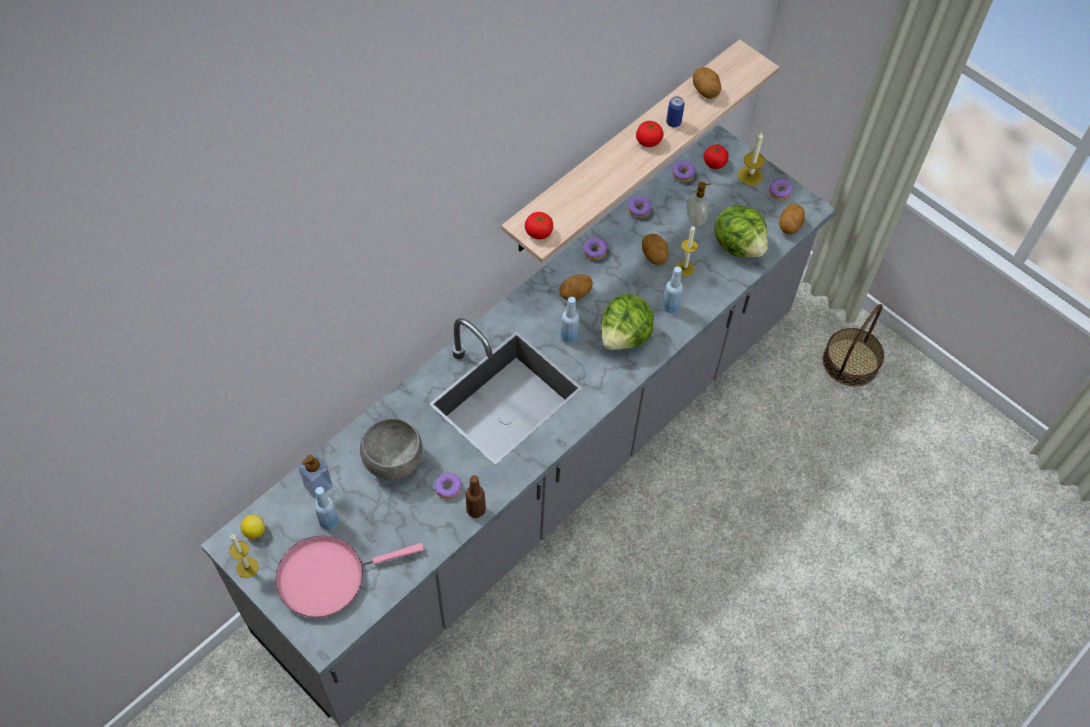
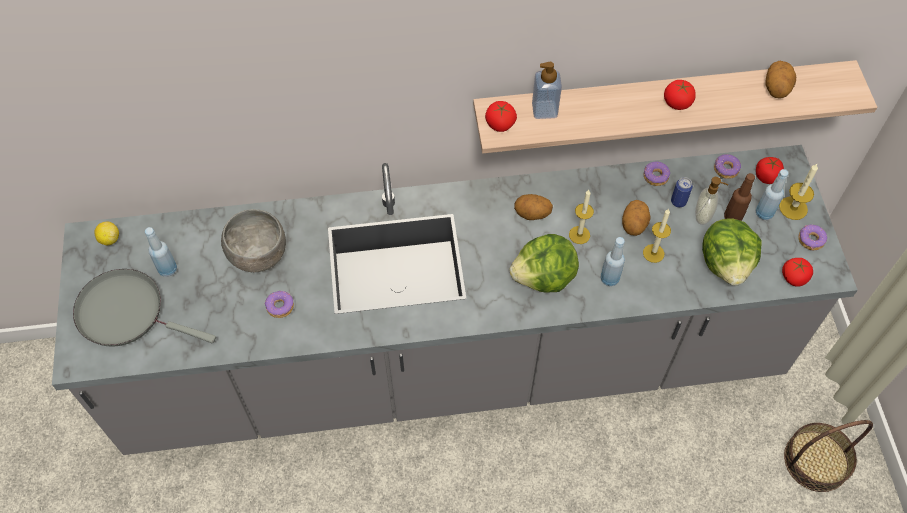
camera: 40 degrees right, 0 degrees up
candle [229,534,259,578] -> candle moved to [569,190,594,244]
pink frying pan [275,536,424,618] -> grey frying pan [73,269,216,347]
soap dispenser [298,455,333,499] -> soap dispenser moved to [532,62,562,119]
brown bottle [466,475,486,518] -> brown bottle moved to [724,173,755,221]
blue bottle [560,296,579,343] -> blue bottle moved to [755,169,788,220]
donut [583,238,607,260] -> none
can [666,96,685,128] -> can moved to [671,177,693,207]
potato [779,204,805,234] -> tomato [782,258,813,287]

